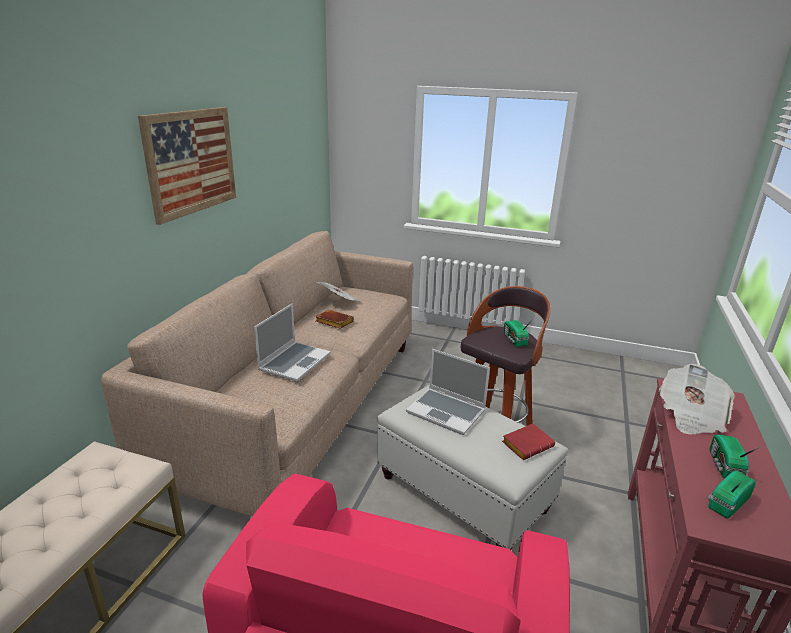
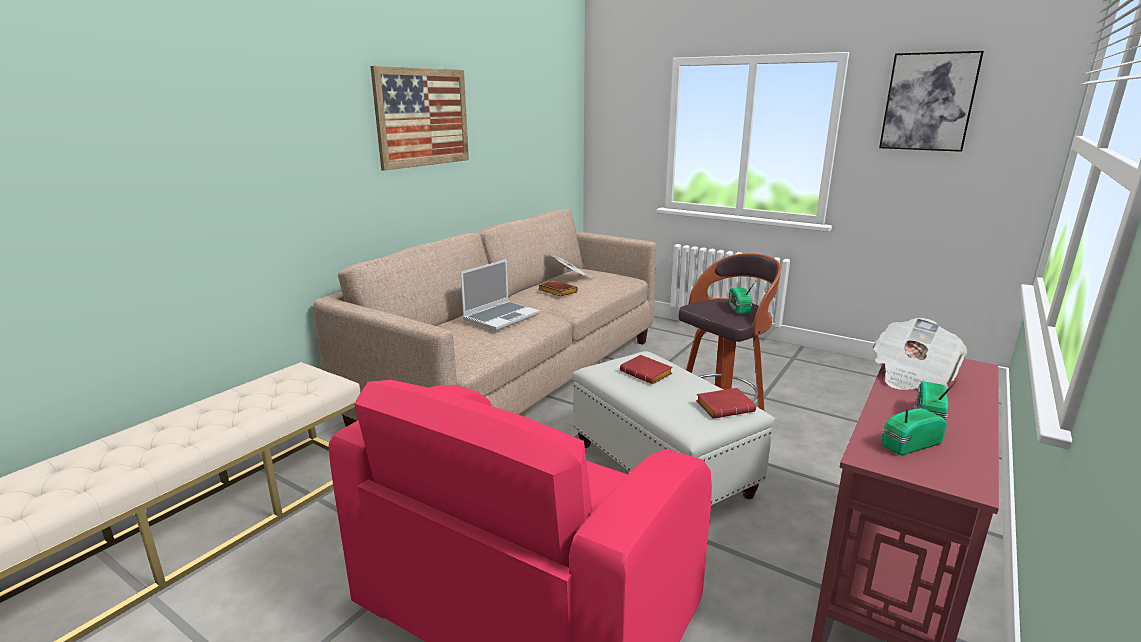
camera: 15 degrees right, 5 degrees down
laptop [406,349,490,435] -> red book [620,355,673,384]
none -> picture [879,51,984,152]

